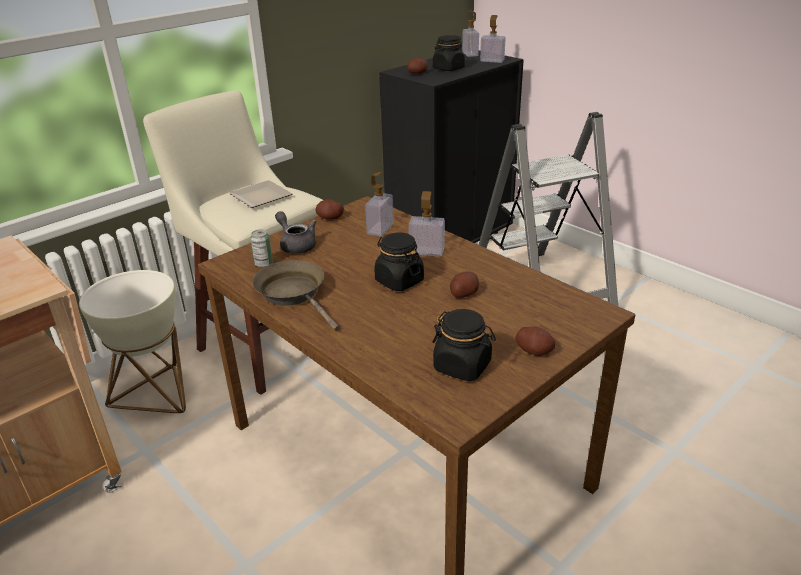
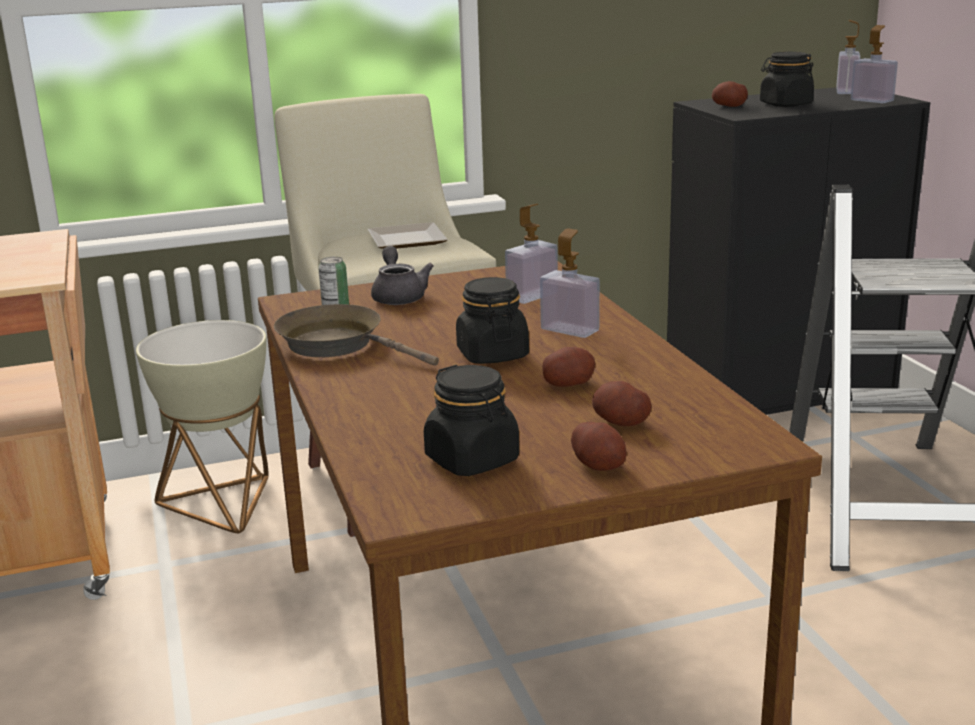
camera: 25 degrees right, 10 degrees down
brown frying pan [252,260,339,331] -> brown frying pan turned 45 degrees counterclockwise [274,304,439,366]
potato [316,199,344,220] -> potato moved to [592,381,652,426]

